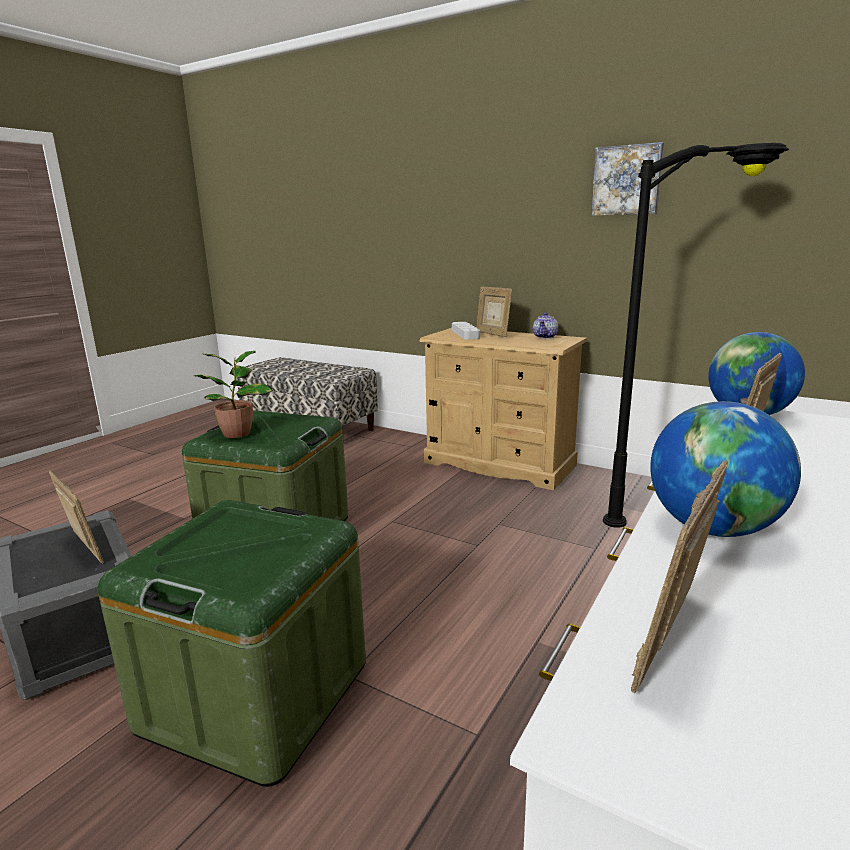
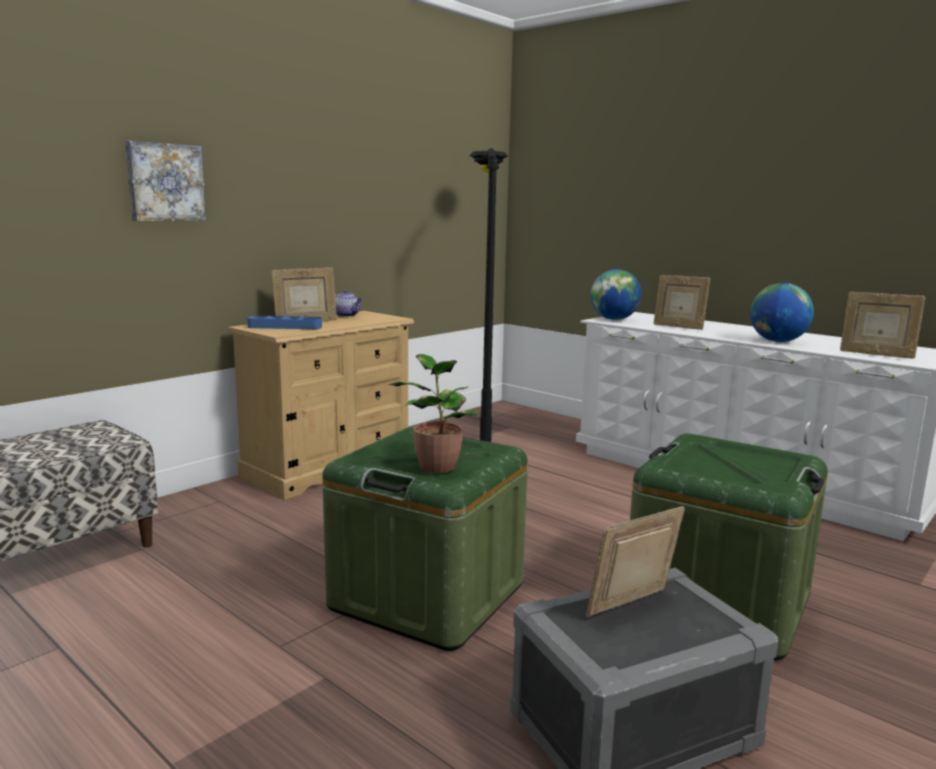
camera: 80 degrees left, 5 degrees down
grey tray [452,322,480,340] -> blue tray [247,316,322,329]
picture [591,142,664,216] -> picture moved to [125,141,207,221]

